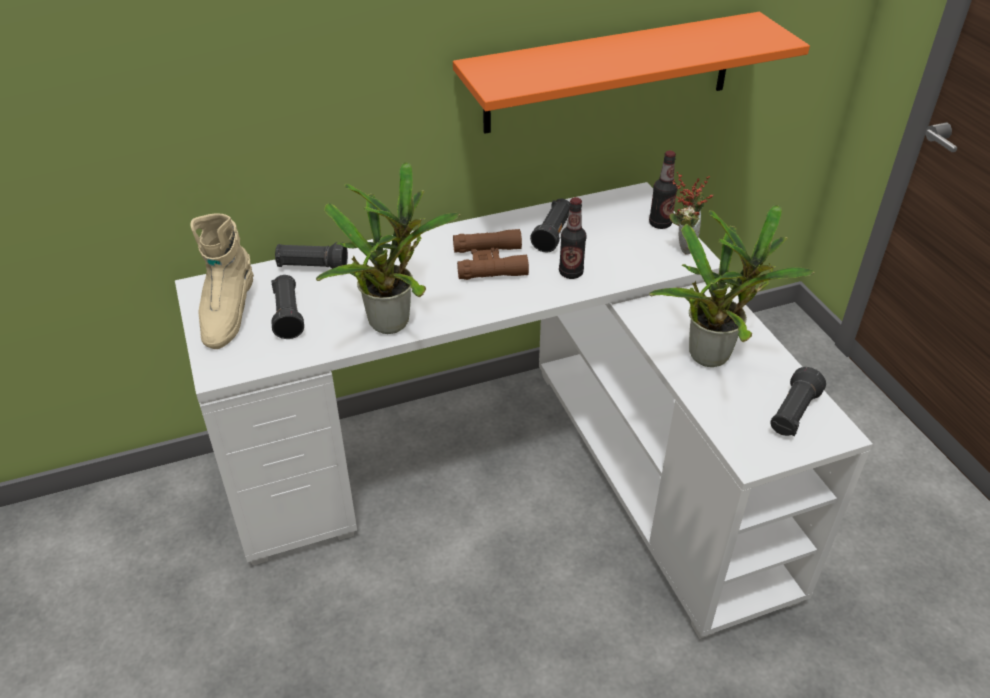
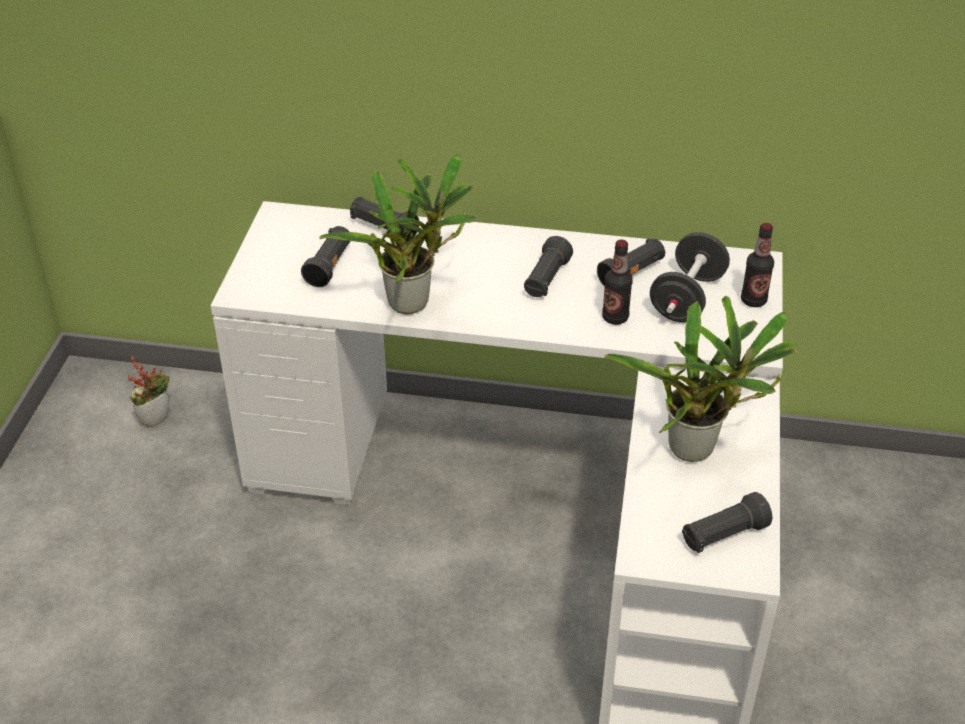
camera: 30 degrees right, 0 degrees up
beige boot [190,213,254,349] -> none
orange shelf [453,12,810,134] -> none
brown binoculars [453,229,529,280] -> black flashlight [524,236,573,297]
potted plant [669,172,714,255] -> potted plant moved to [128,355,170,428]
none -> black dumbbell [650,232,730,322]

